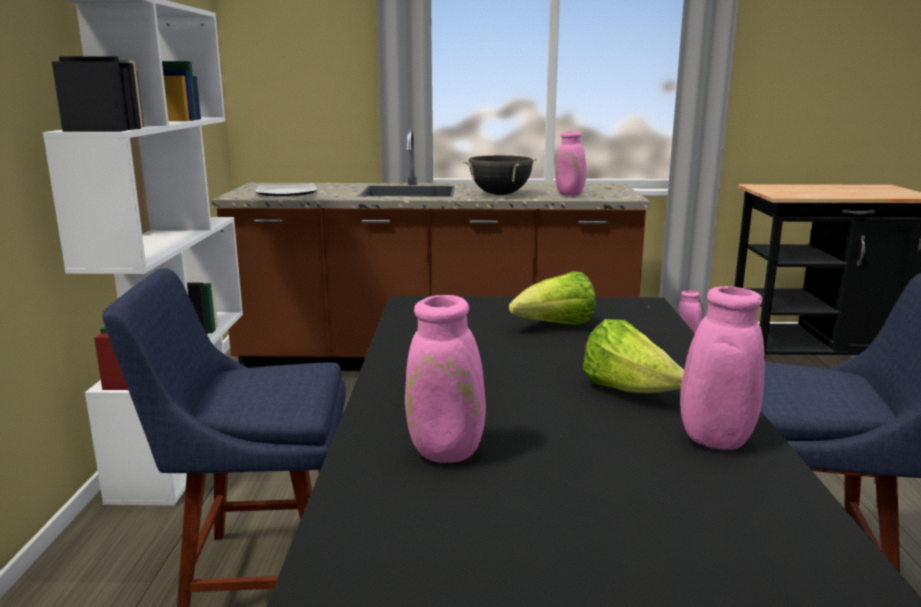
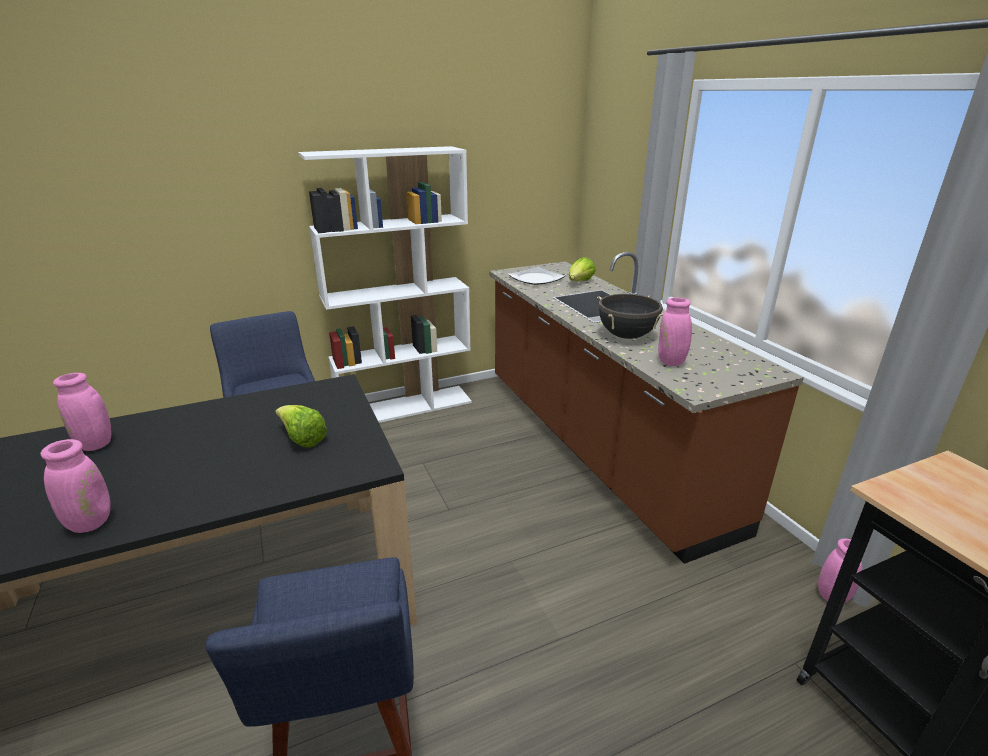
camera: 65 degrees right, 10 degrees up
lettuce [583,319,684,393] -> lettuce moved to [569,257,596,281]

